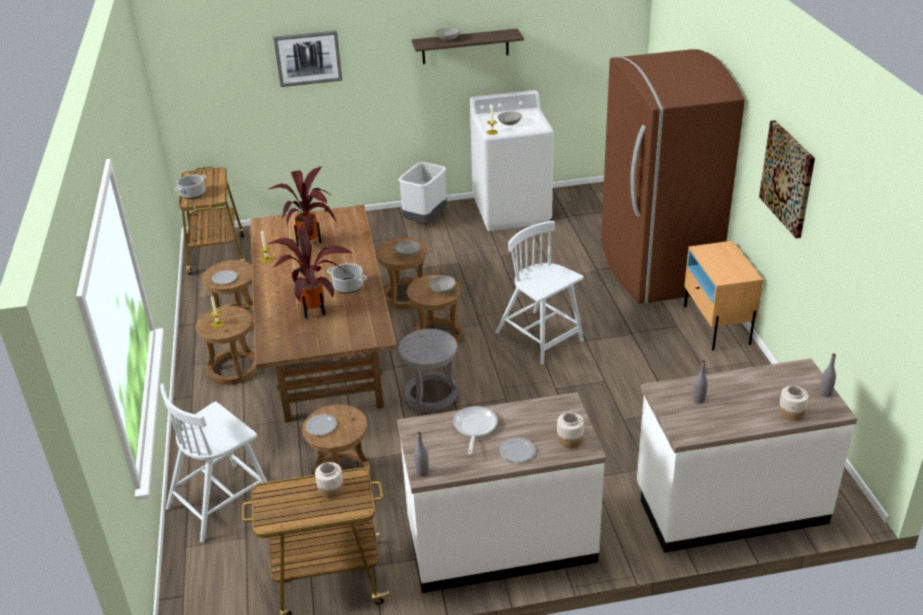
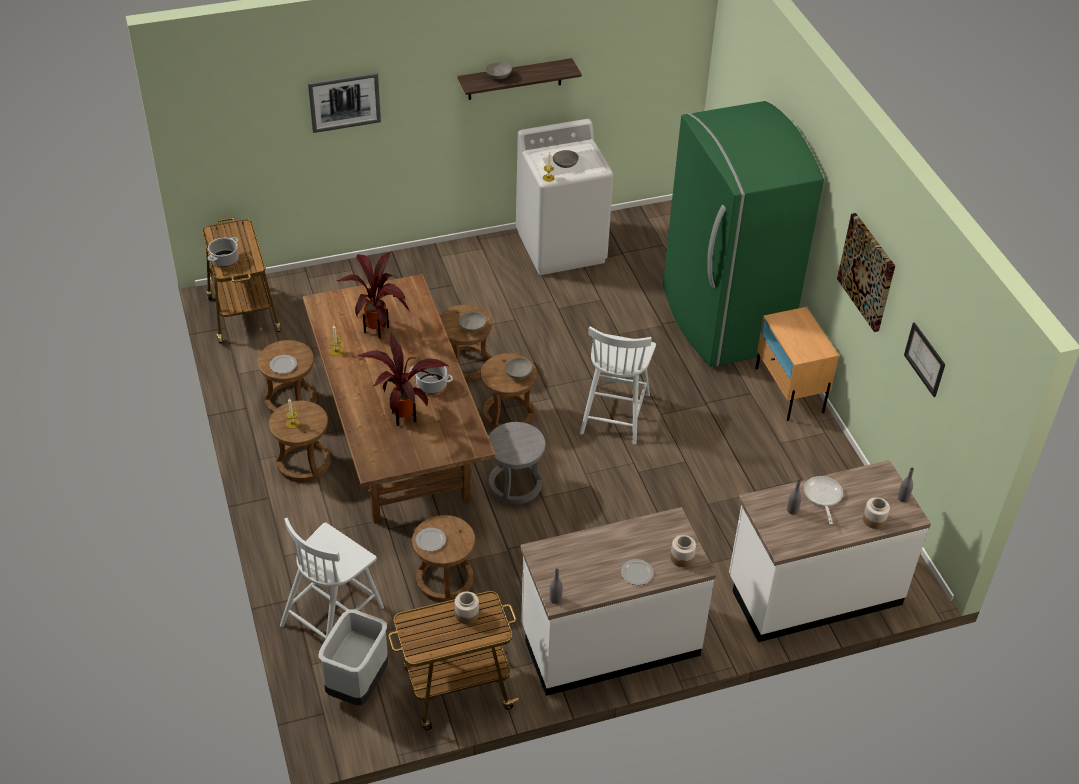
camera: 10 degrees left, 10 degrees up
grey trash can [399,162,447,223] -> grey trash can moved to [318,609,388,705]
frying pan [453,406,498,455] -> frying pan moved to [804,476,843,525]
white chair [495,221,584,365] -> white chair turned 120 degrees counterclockwise [580,326,656,444]
brown fridge [601,49,745,304] -> green fridge [663,101,824,367]
none -> picture [904,322,945,397]

